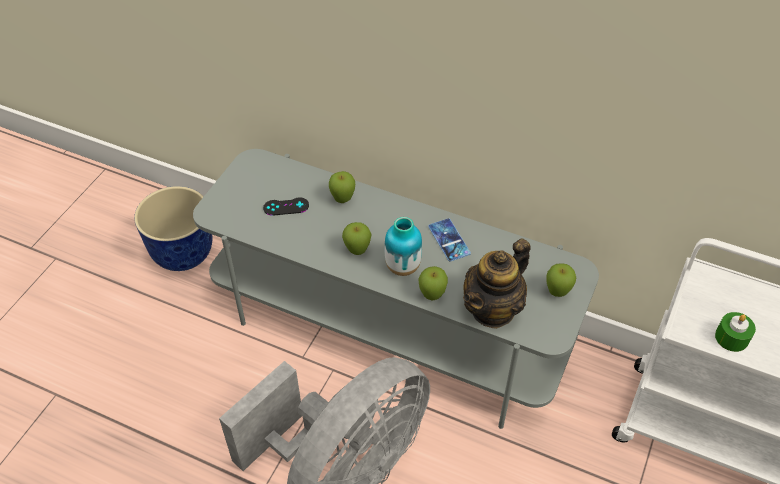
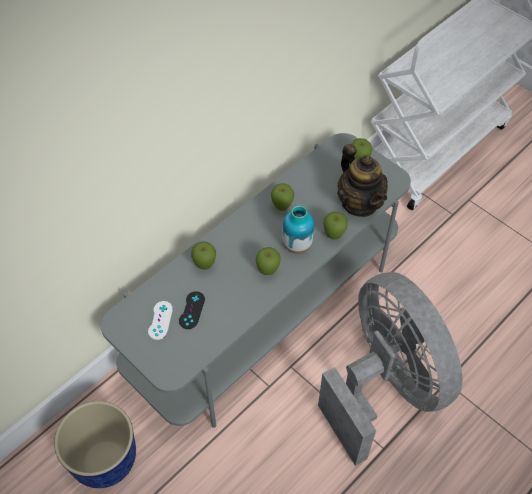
camera: 70 degrees left, 5 degrees up
phone [428,218,471,261] -> apple [271,183,294,211]
green candle [715,312,756,352] -> none
none -> white game controller [148,301,173,340]

